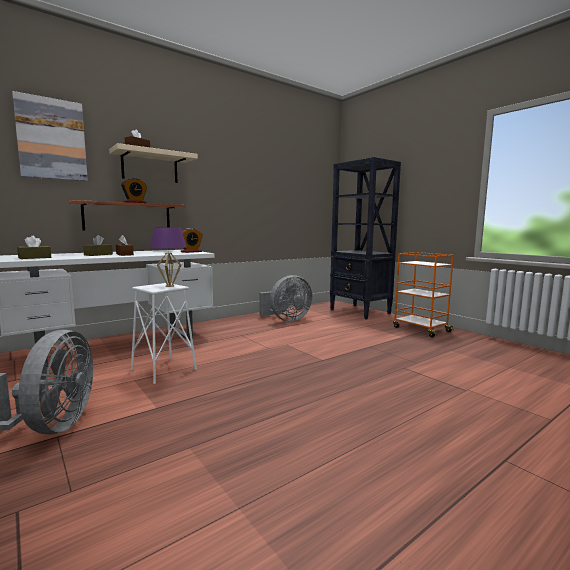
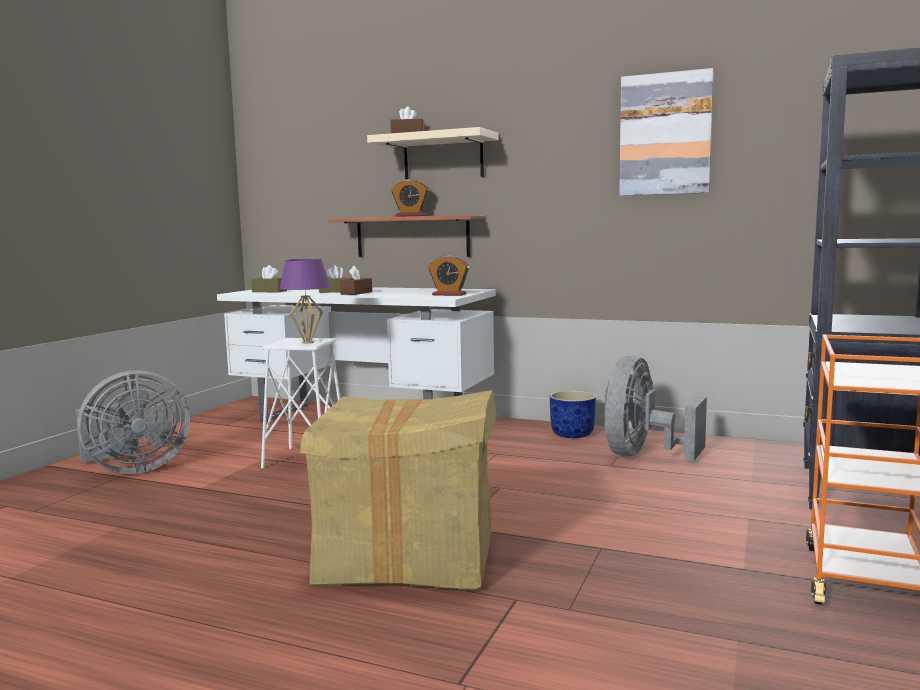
camera: 60 degrees right, 0 degrees up
picture [12,91,88,181] -> picture moved to [619,68,714,196]
grey fan [259,275,312,321] -> grey fan turned 90 degrees clockwise [604,355,707,461]
none -> cardboard box [300,391,497,590]
none -> blue planter [550,390,596,438]

